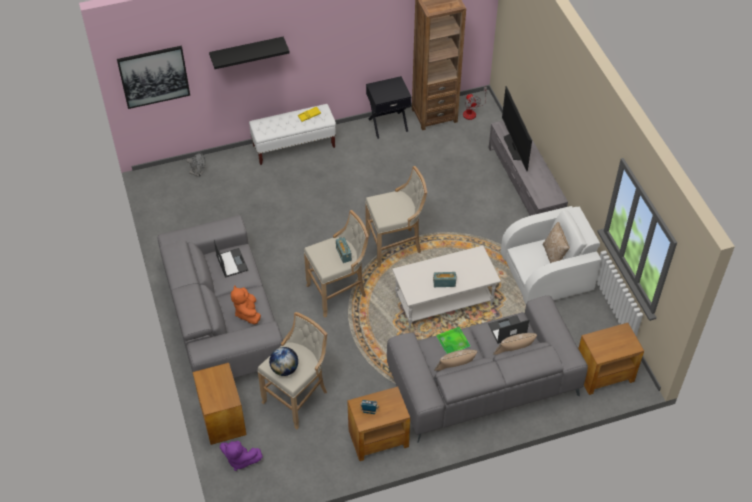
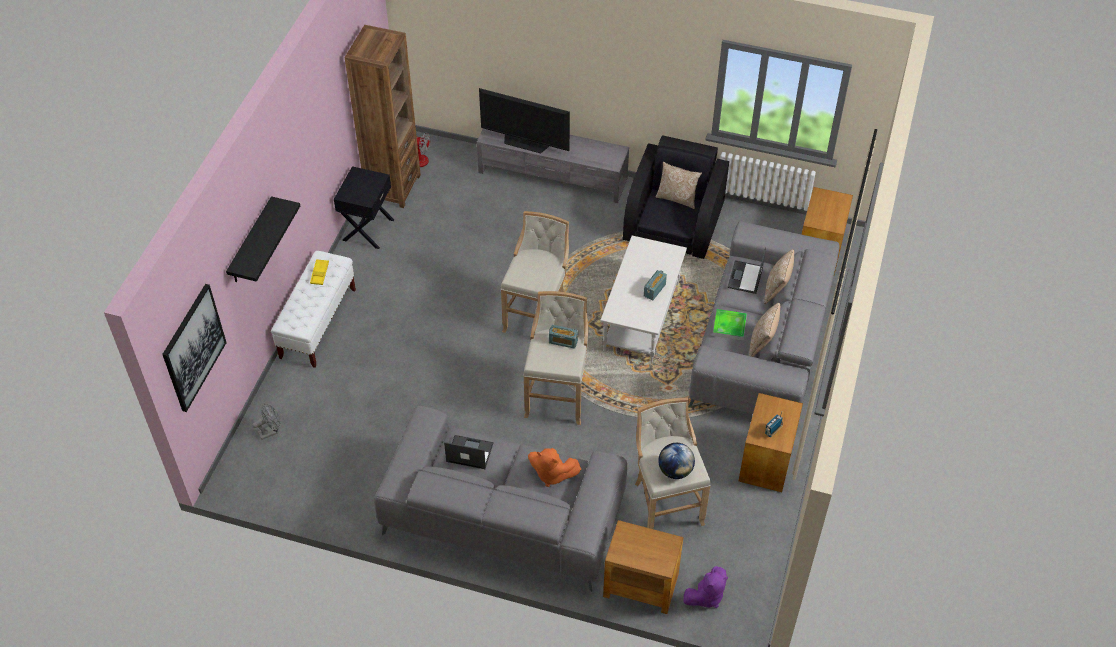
camera: 55 degrees left, 0 degrees up
white armchair [501,206,601,304] -> black armchair [623,135,729,259]

